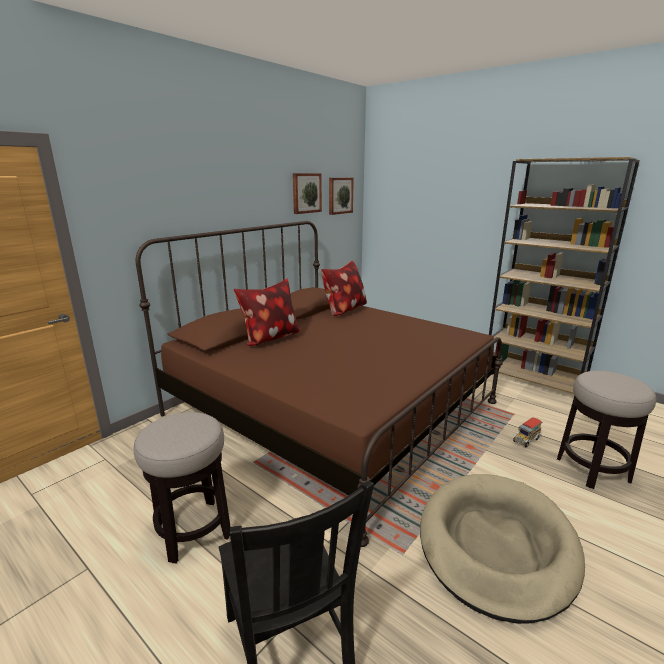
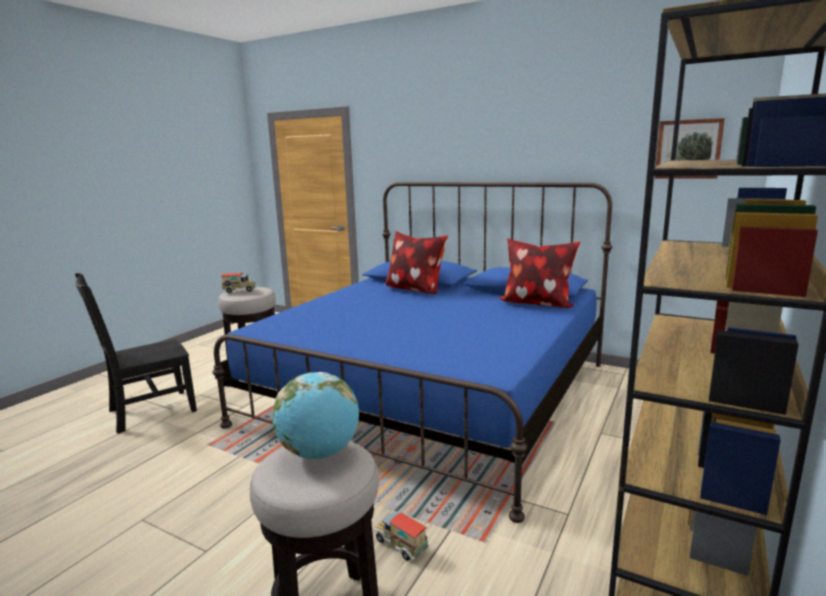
camera: 80 degrees right, 5 degrees down
brown bed [135,221,503,547] -> blue bed [212,182,612,523]
picture [293,173,322,214] -> none
beige dog bed [420,474,585,624] -> none
none -> toy truck [221,273,256,293]
none -> globe [273,372,359,459]

